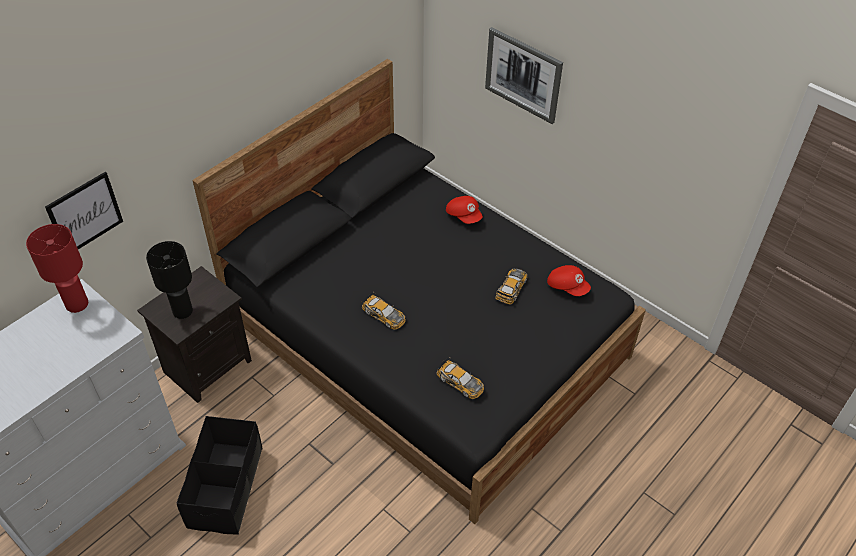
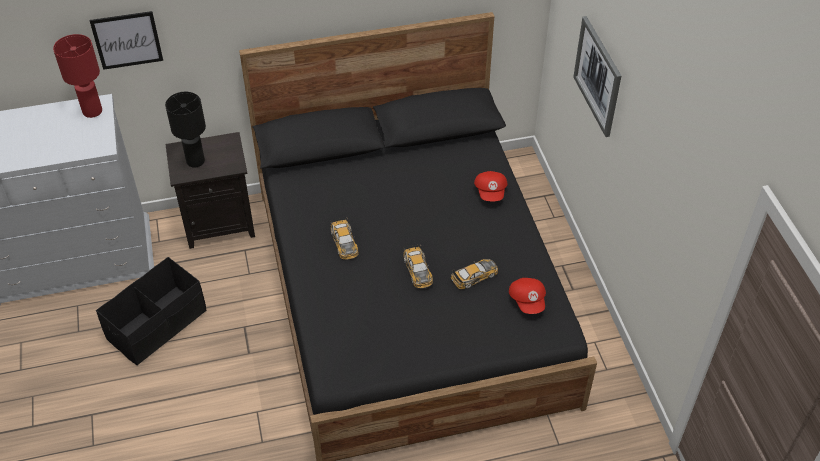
camera: 35 degrees right, 0 degrees up
toy car [436,357,484,399] -> toy car moved to [403,244,433,288]

